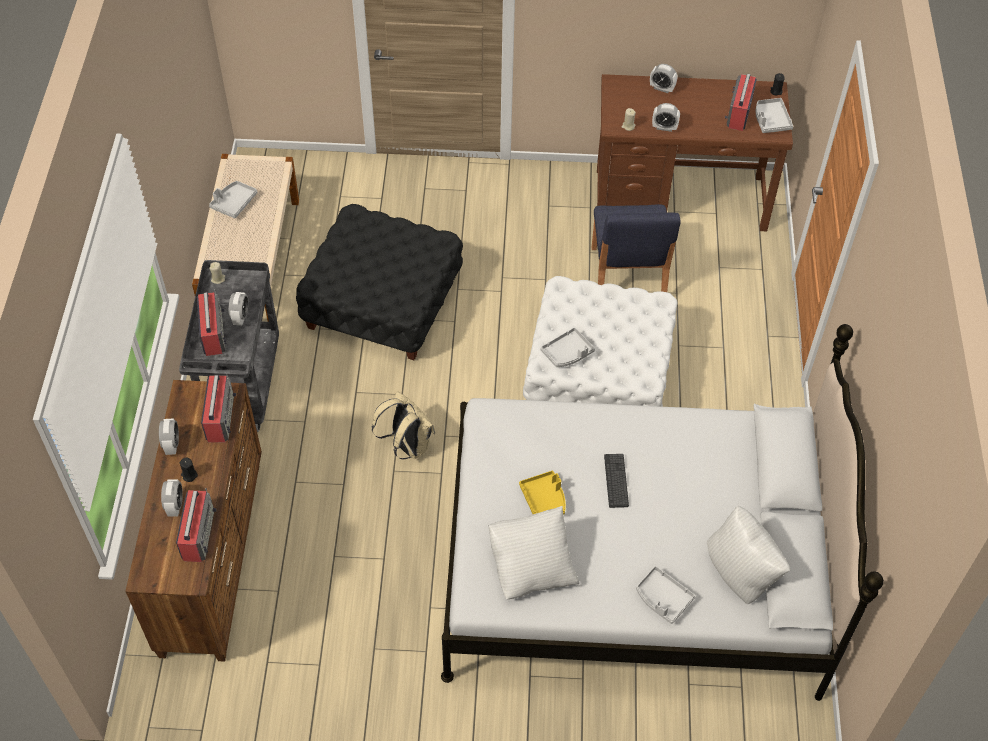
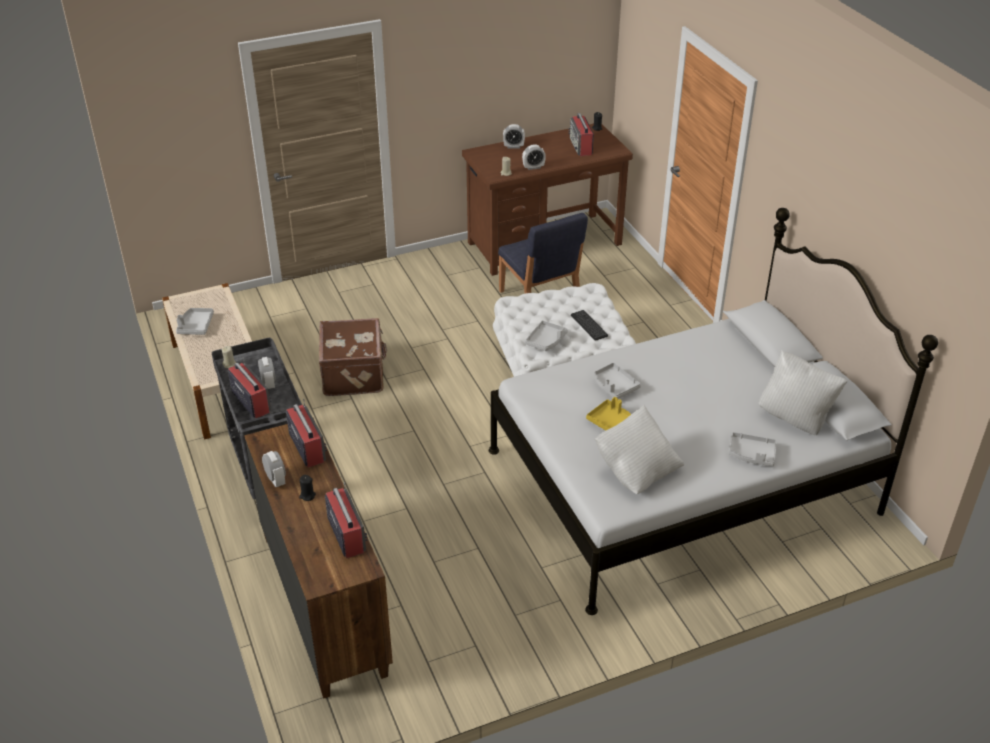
camera: 25 degrees left, 15 degrees down
alarm clock [161,479,183,516] -> none
black ottoman [296,204,463,360] -> brown suitcase [319,318,387,396]
beige backpack [372,391,435,459] -> none
keyboard [604,454,629,508] -> keyboard moved to [571,310,608,341]
grey tray [756,98,793,133] -> grey tray moved to [594,363,641,399]

